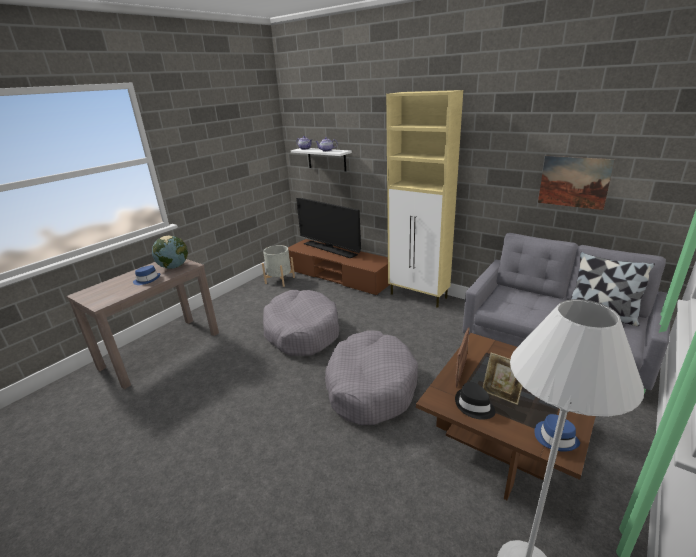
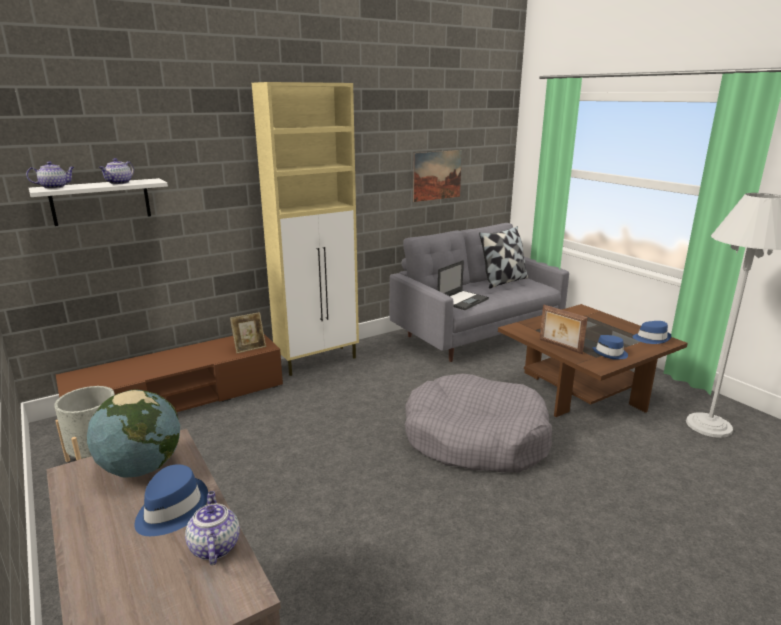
camera: 70 degrees left, 5 degrees down
grey dog bed [263,289,339,356] -> none
television [296,198,361,258] -> none
black hat [455,382,496,420] -> blue hat [592,335,628,360]
picture frame [482,353,522,405] -> picture frame moved to [230,312,266,353]
none -> teapot [185,491,240,565]
none -> laptop [438,260,489,310]

